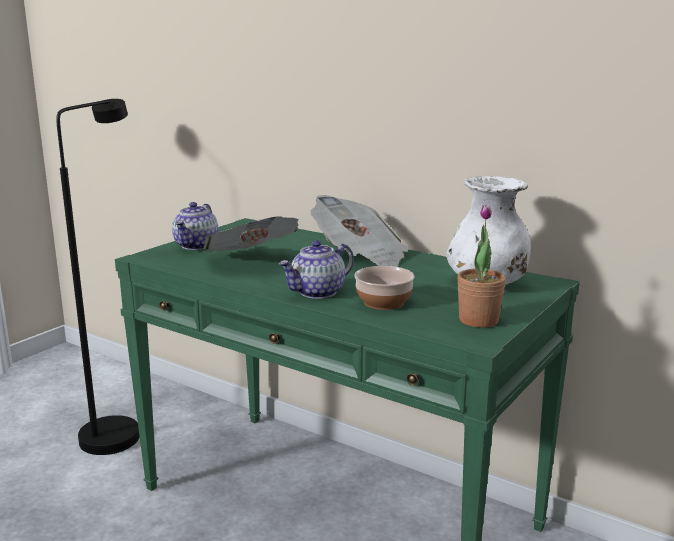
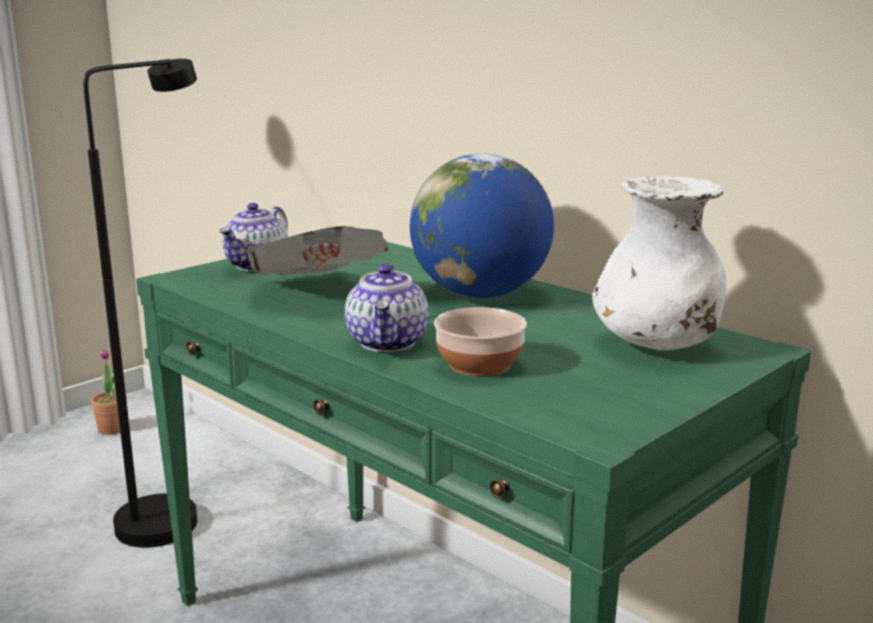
camera: 10 degrees right, 0 degrees up
teapot [279,241,354,299] -> teapot turned 60 degrees counterclockwise [345,264,428,352]
newspaper [311,195,409,267] -> globe [410,153,554,298]
potted plant [457,205,506,328] -> potted plant moved to [91,349,127,434]

